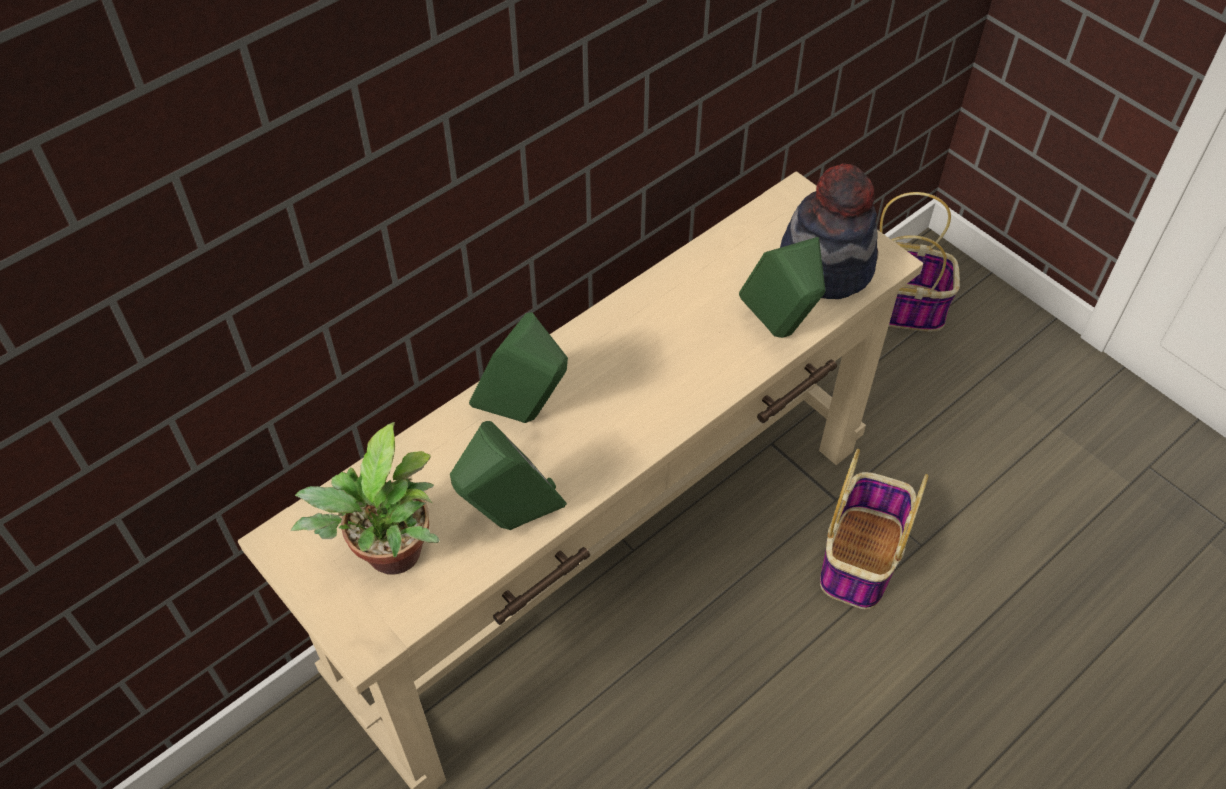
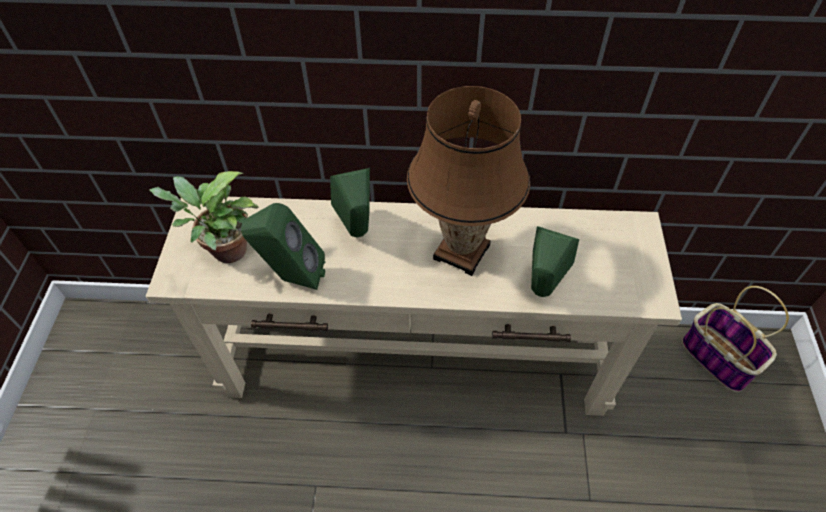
camera: 45 degrees right, 0 degrees up
hat [780,163,878,299] -> none
basket [820,449,928,610] -> none
none -> brown table lamp [407,86,530,276]

